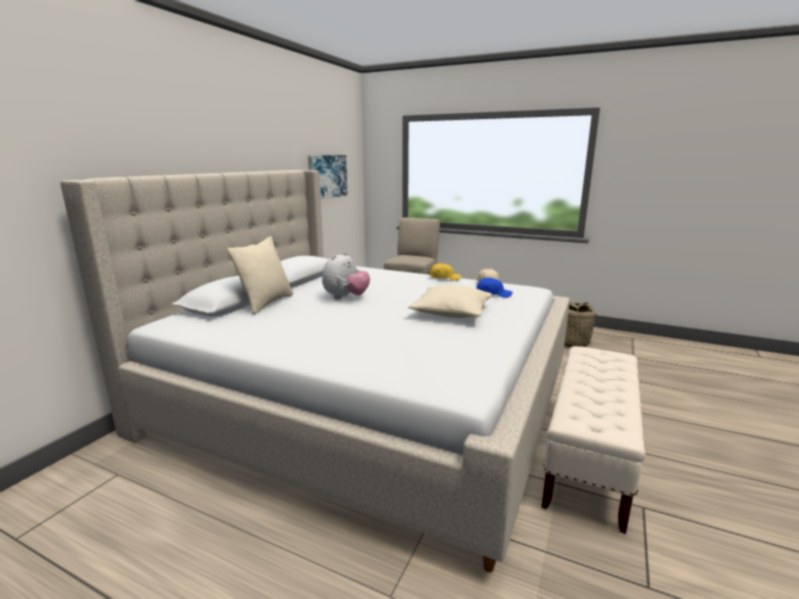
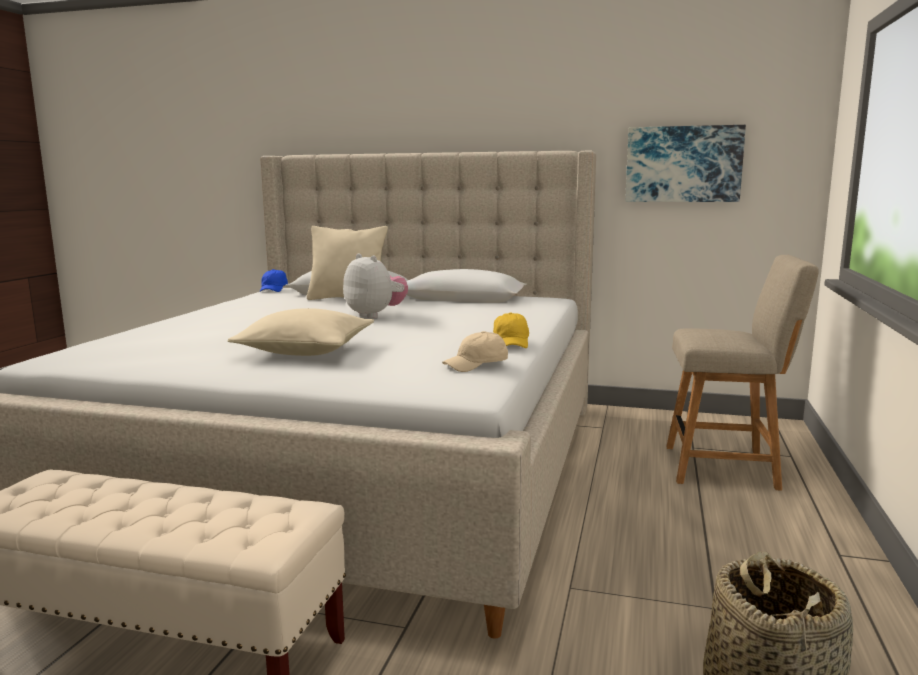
camera: 80 degrees right, 5 degrees down
plush toy [322,252,370,299] -> plush toy turned 150 degrees counterclockwise [343,254,408,318]
blue cap [476,278,512,298] -> blue cap moved to [260,269,288,292]

